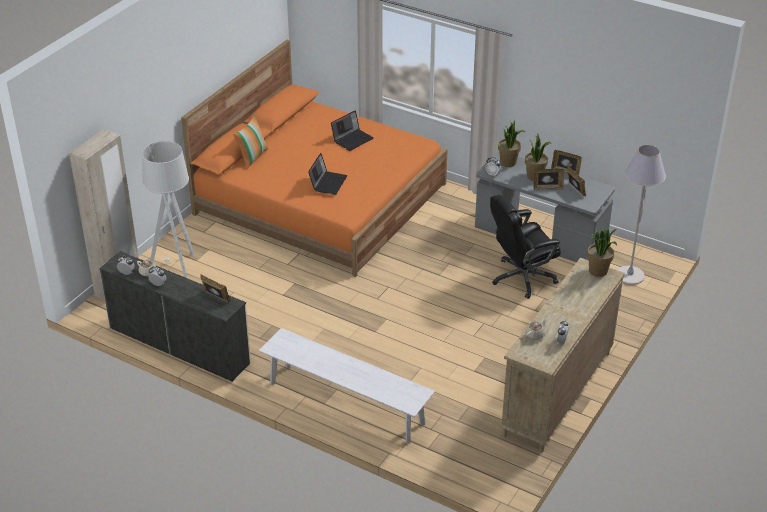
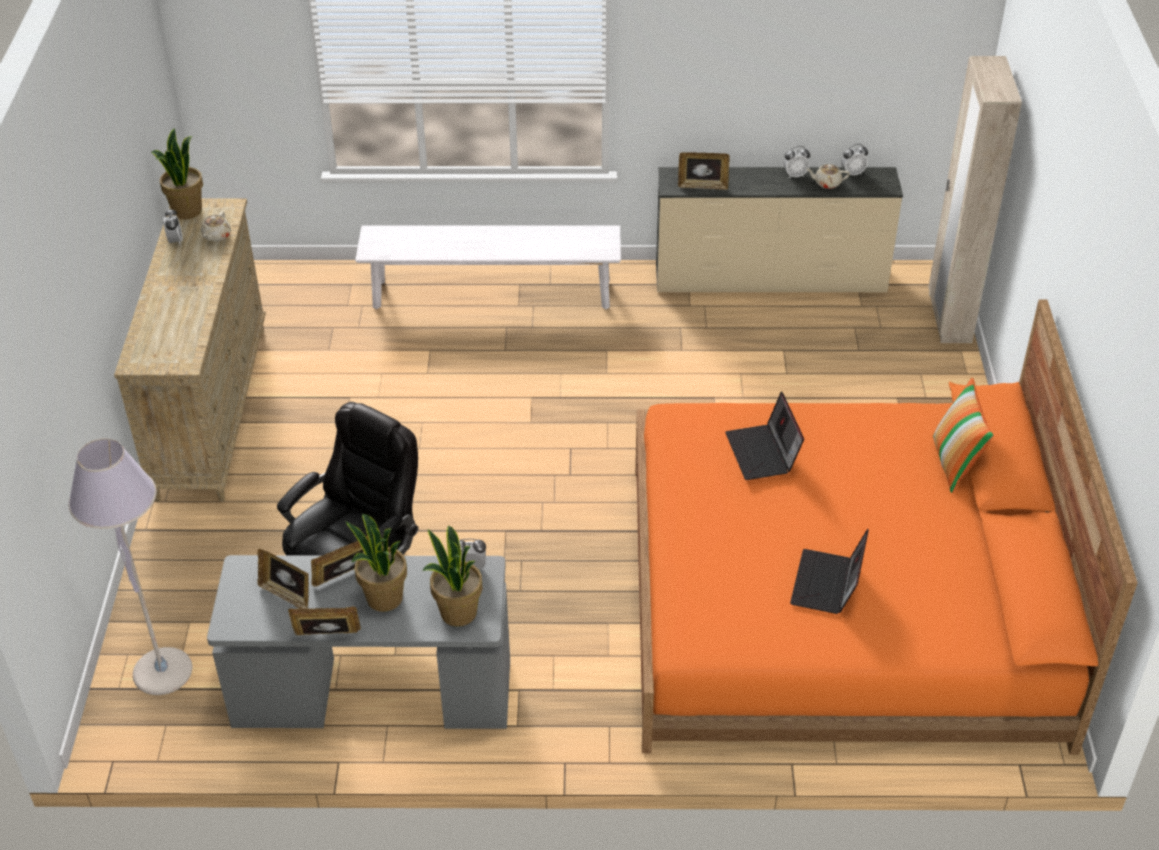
camera: 150 degrees right, 5 degrees up
grey floor lamp [142,141,194,278] -> none
potted plant [587,228,617,277] -> potted plant moved to [151,128,203,219]

